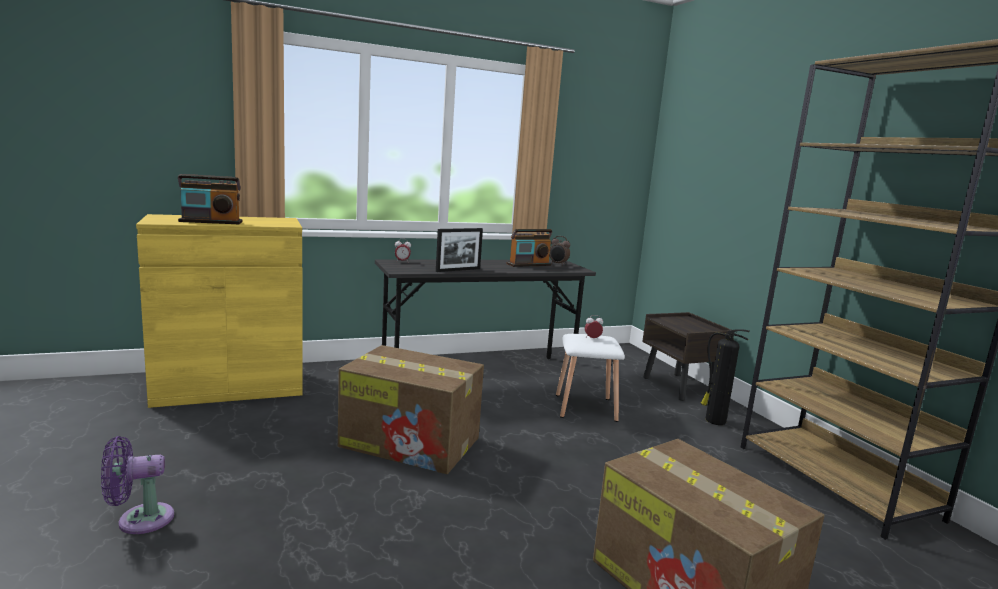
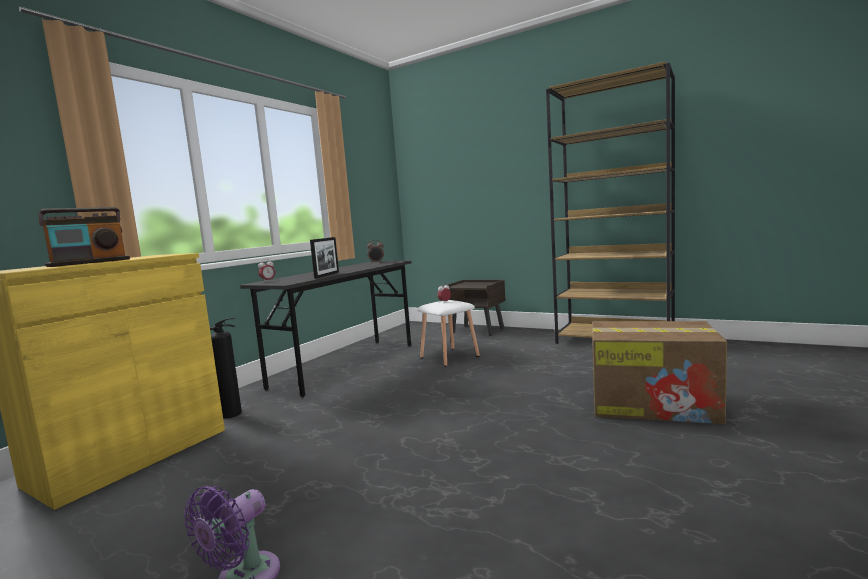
camera: 35 degrees left, 5 degrees down
cardboard box [338,345,484,474] -> none
radio [507,229,552,267] -> none
fire extinguisher [701,329,750,425] -> fire extinguisher moved to [210,318,242,418]

